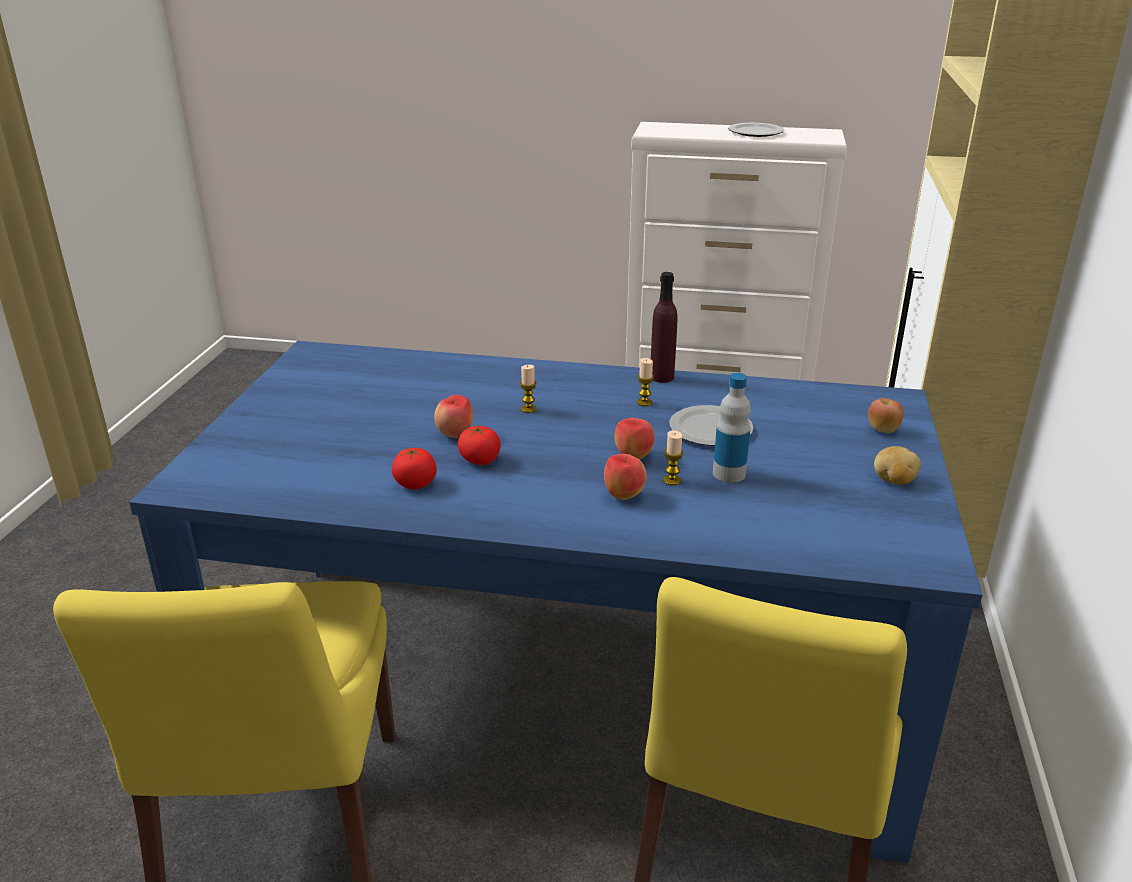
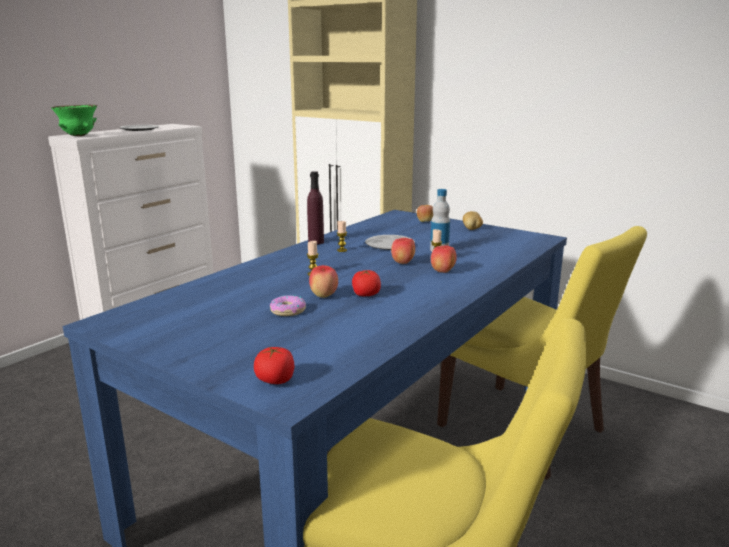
camera: 65 degrees left, 10 degrees down
tomato [392,448,437,489] -> tomato moved to [254,347,295,384]
none -> green bowl [51,105,97,136]
none -> donut [270,295,306,316]

